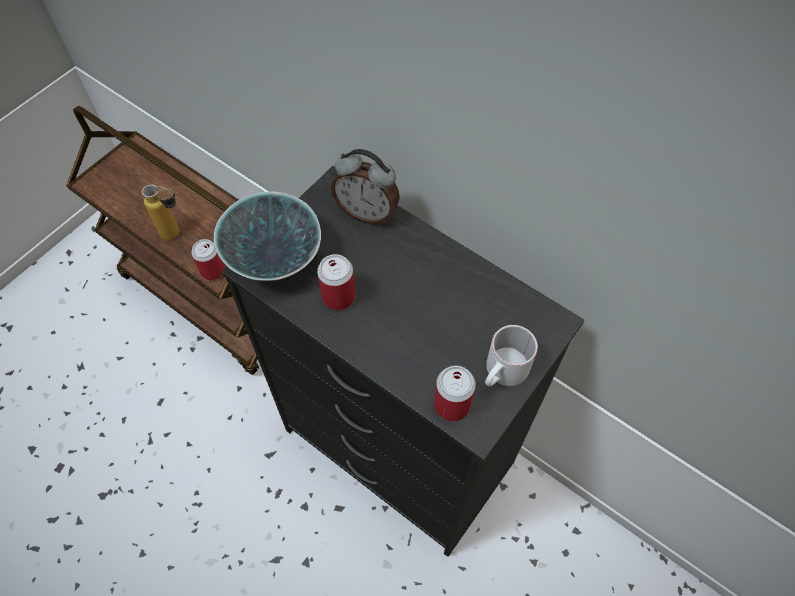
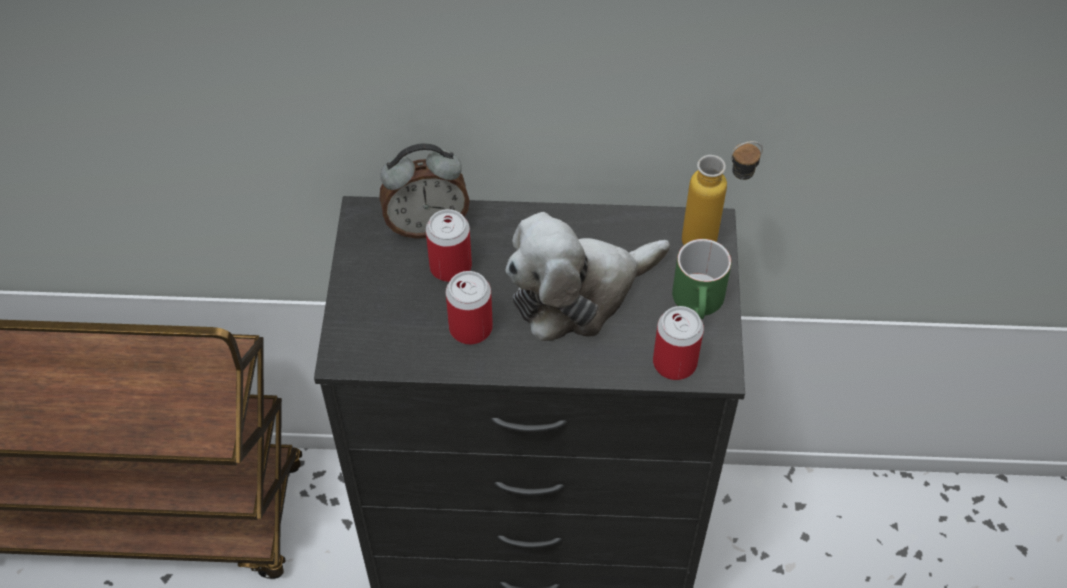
camera: 35 degrees left, 5 degrees down
bottle [142,184,180,240] -> bottle moved to [682,141,763,245]
can [191,239,225,280] -> can moved to [426,209,472,282]
bowl [214,192,321,281] -> none
white mug [485,325,538,387] -> green mug [672,239,731,320]
none -> plush toy [505,212,670,341]

